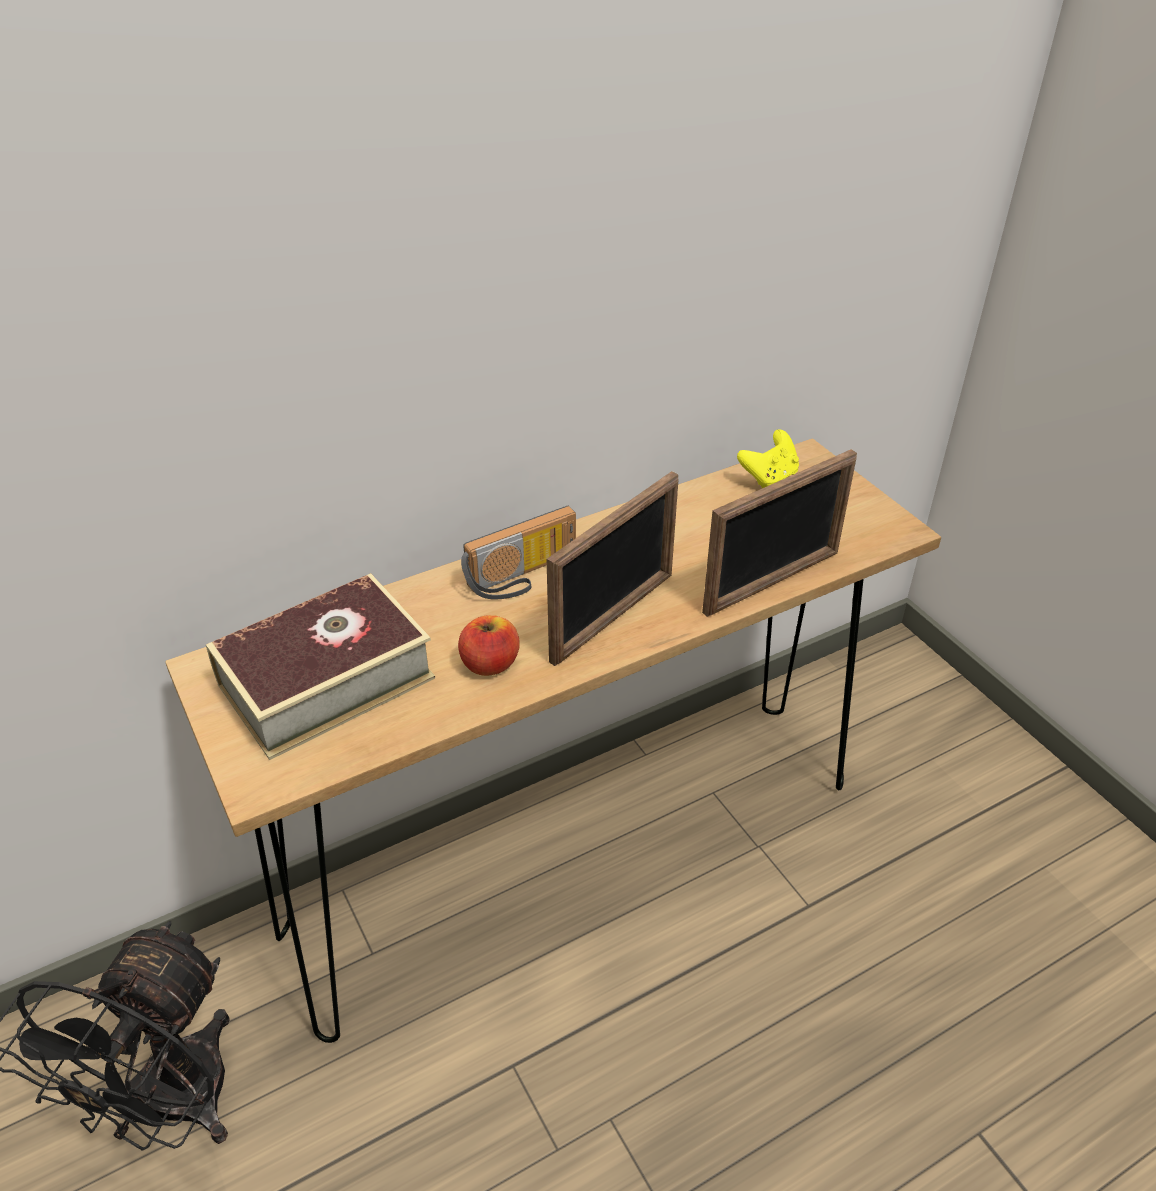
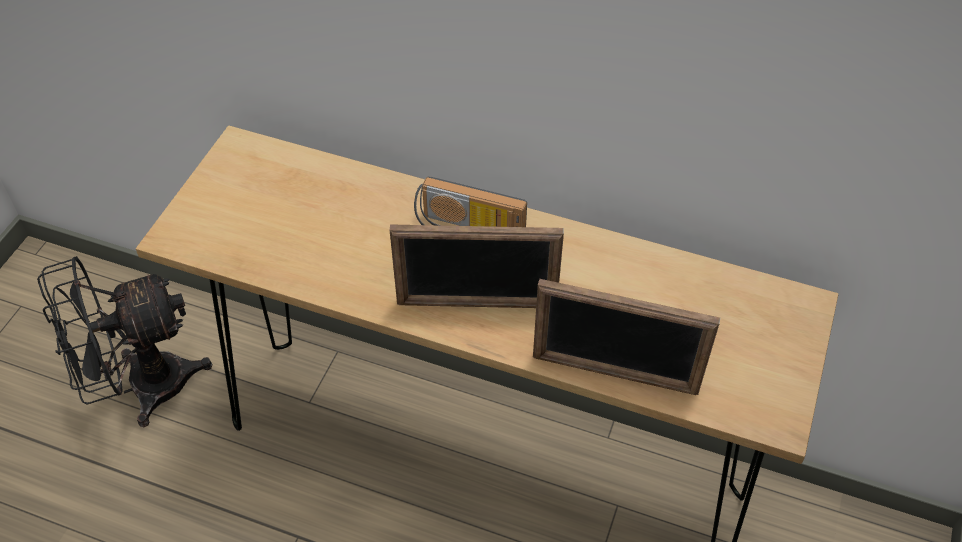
camera: 50 degrees right, 10 degrees up
book [206,573,435,760] -> none
apple [458,615,520,676] -> none
yellow game controller [737,429,799,488] -> none

